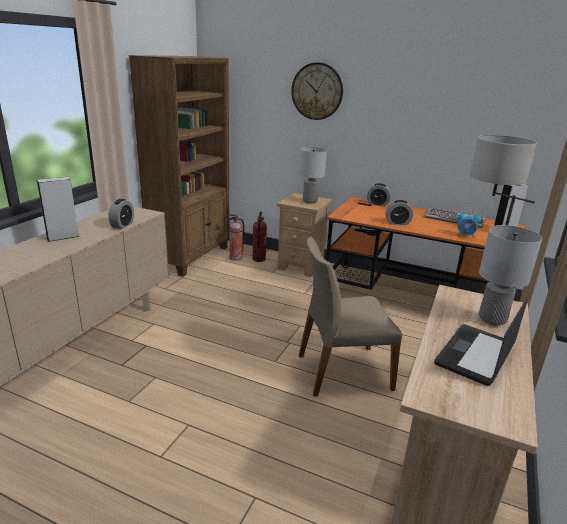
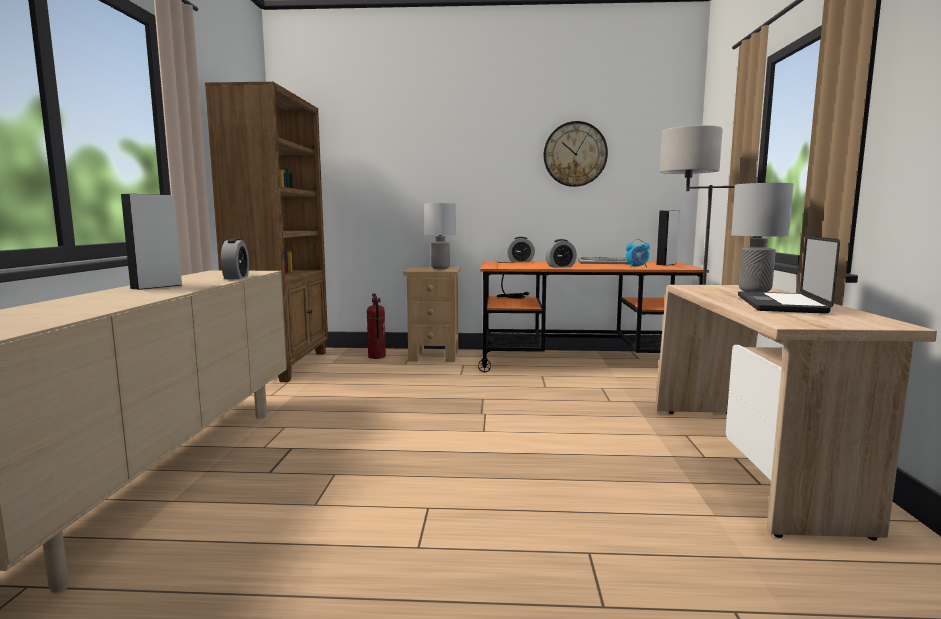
camera: 20 degrees left, 15 degrees down
fire extinguisher [226,214,245,261] -> none
wall clock [291,62,343,120] -> wall clock moved to [544,121,608,187]
beige chair [299,237,402,396] -> none

